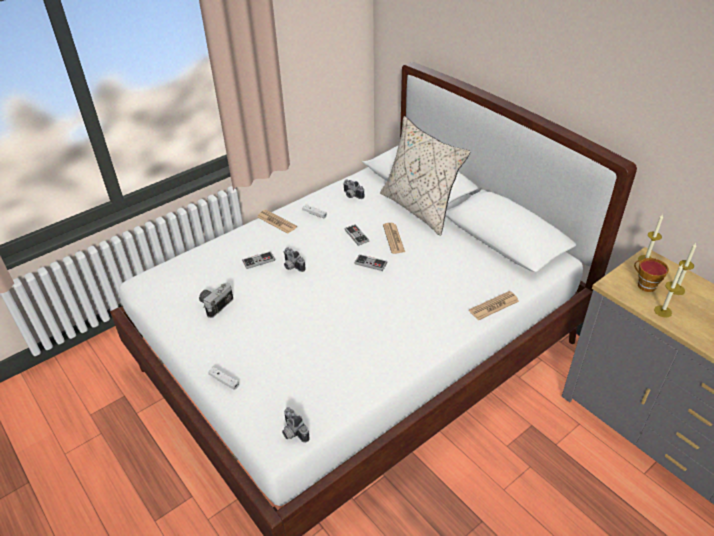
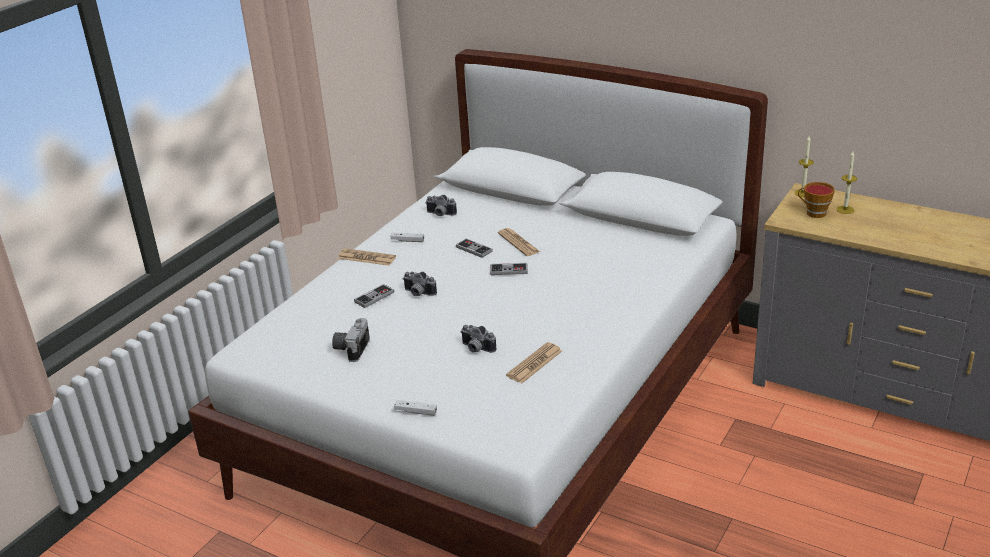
camera: 20 degrees left, 10 degrees down
camera [282,407,310,443] -> camera moved to [460,325,496,353]
beige pillow [380,116,470,236] -> none
newspaper [469,291,519,320] -> newspaper moved to [506,342,562,383]
candle [654,265,683,318] -> none

